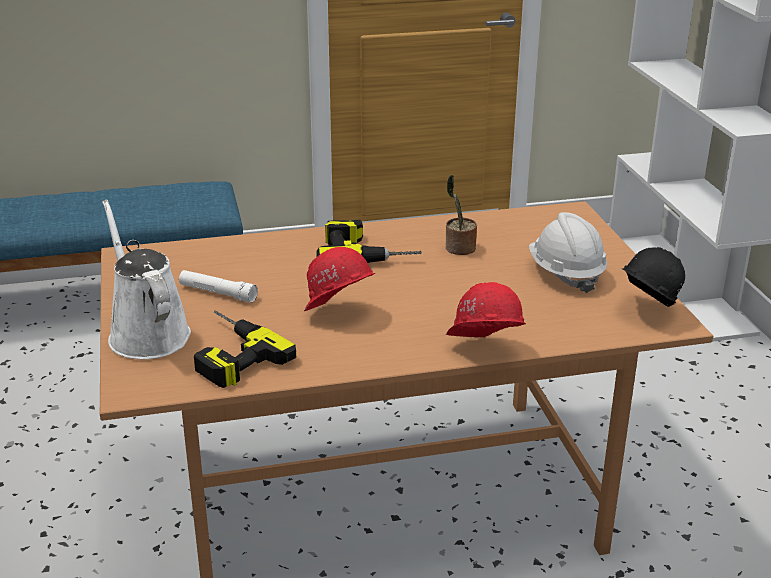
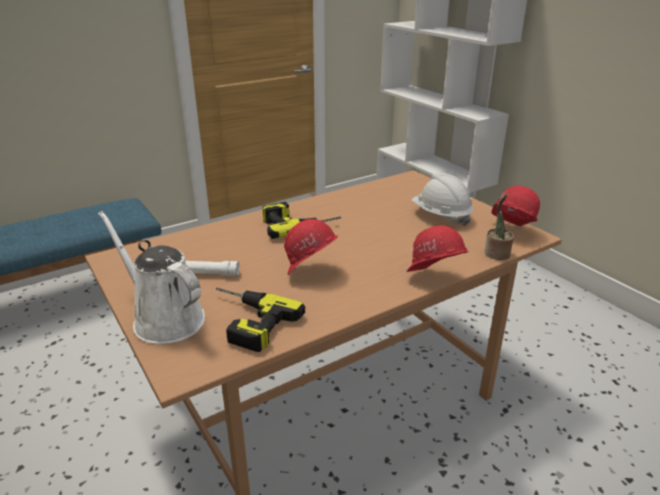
camera: 20 degrees left, 0 degrees up
potted plant [446,175,477,255] -> potted plant moved to [485,195,514,260]
black hard hat [622,247,685,307] -> red hard hat [491,185,540,226]

